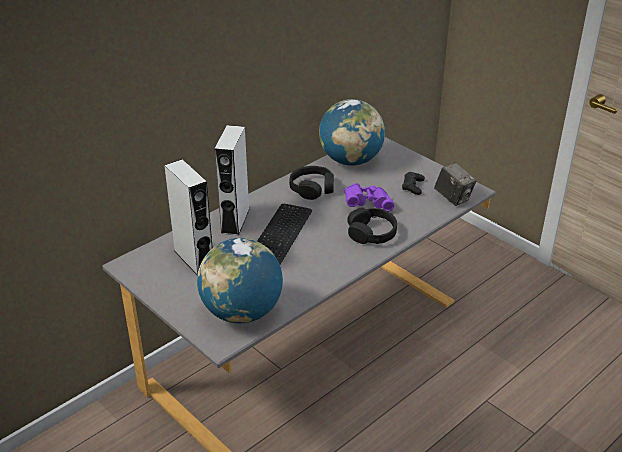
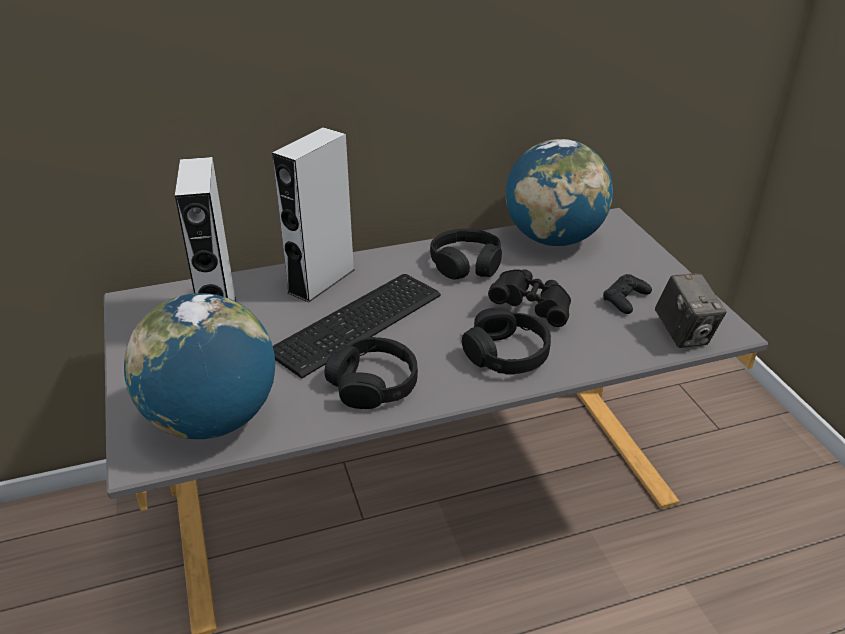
camera: 25 degrees right, 0 degrees up
purple binoculars [344,183,395,212] -> black binoculars [488,269,571,327]
none -> black headphones [324,337,418,409]

